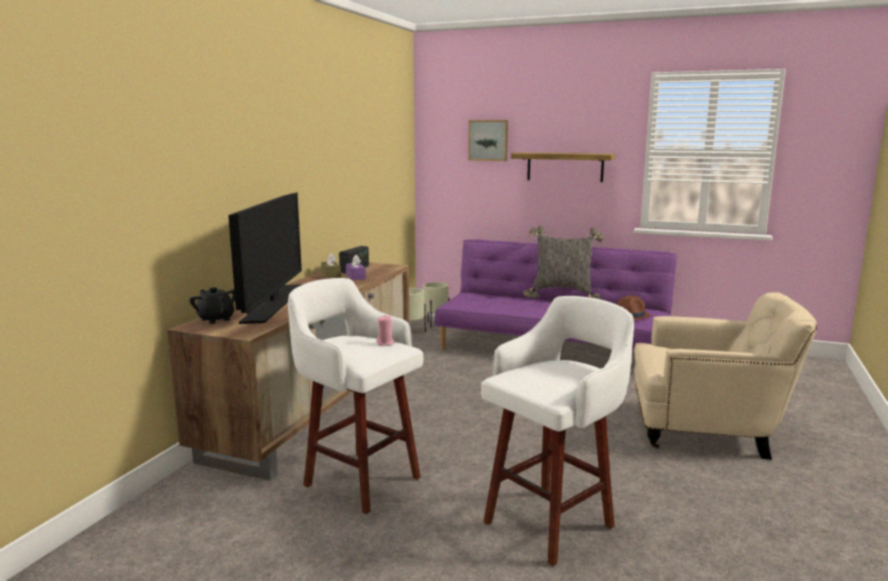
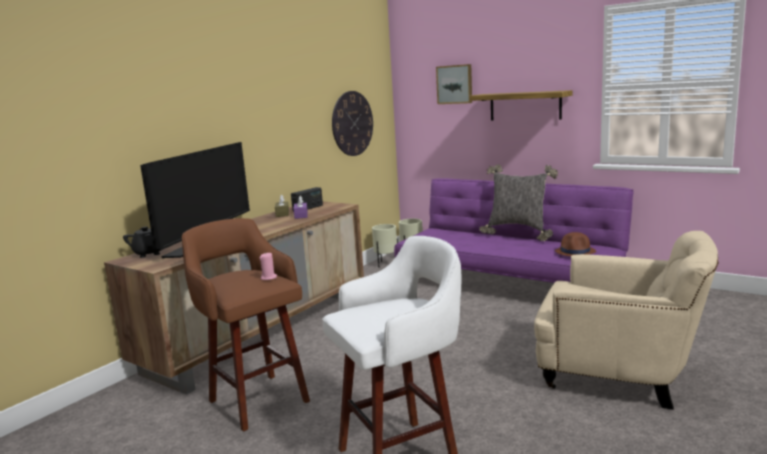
camera: 15 degrees right, 0 degrees up
white stool [288,278,423,514] -> brown stool [182,218,310,432]
none -> wall clock [332,91,373,156]

